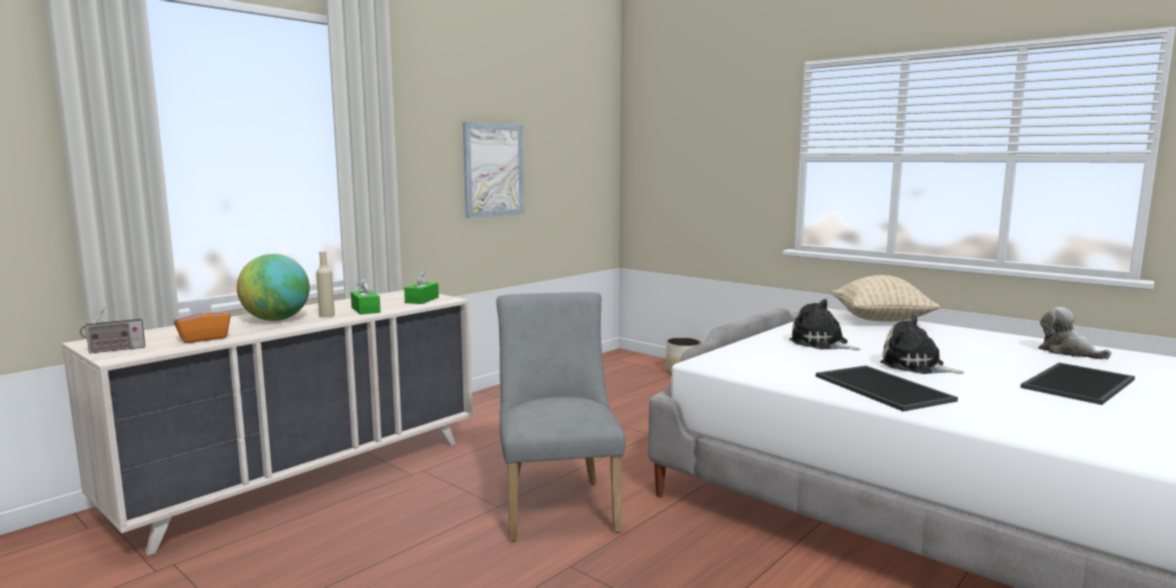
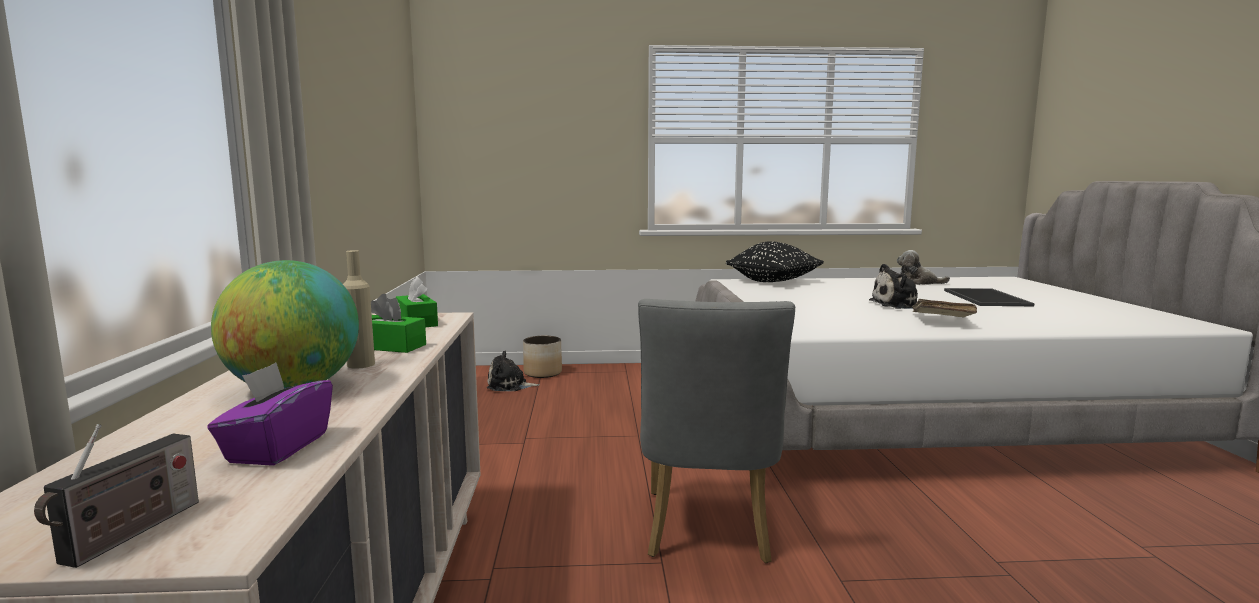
camera: 45 degrees left, 0 degrees up
orange tissue box [174,301,231,343] -> purple tissue box [207,363,333,466]
picture [463,122,524,218] -> none
grey chair [496,292,626,542] -> grey chair turned 120 degrees counterclockwise [638,299,795,563]
plush toy [789,299,860,350] -> plush toy moved to [487,351,540,391]
tray [816,365,958,411] -> beige book [912,299,977,318]
beige pillow [831,275,940,322] -> black pillow [726,241,824,282]

